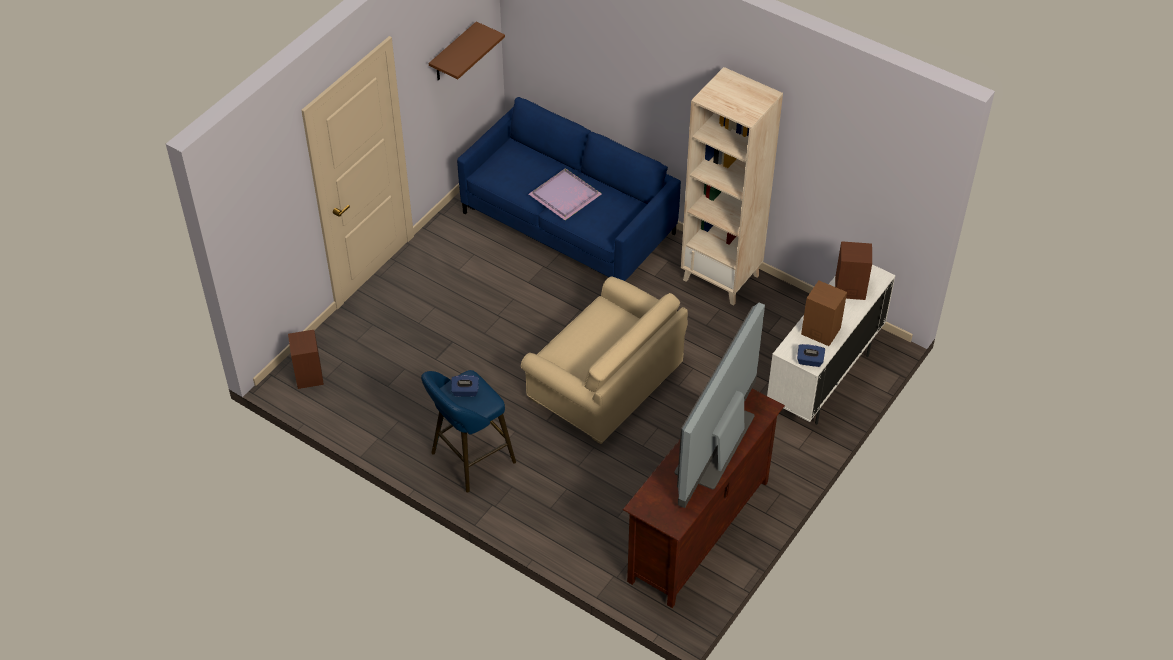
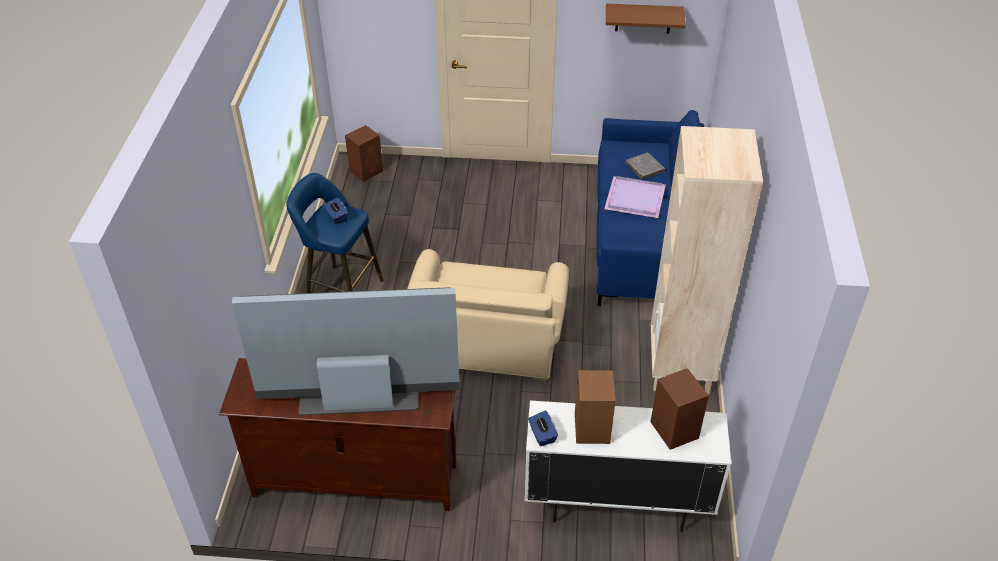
camera: 60 degrees right, 5 degrees down
none -> grey book [625,153,665,180]

